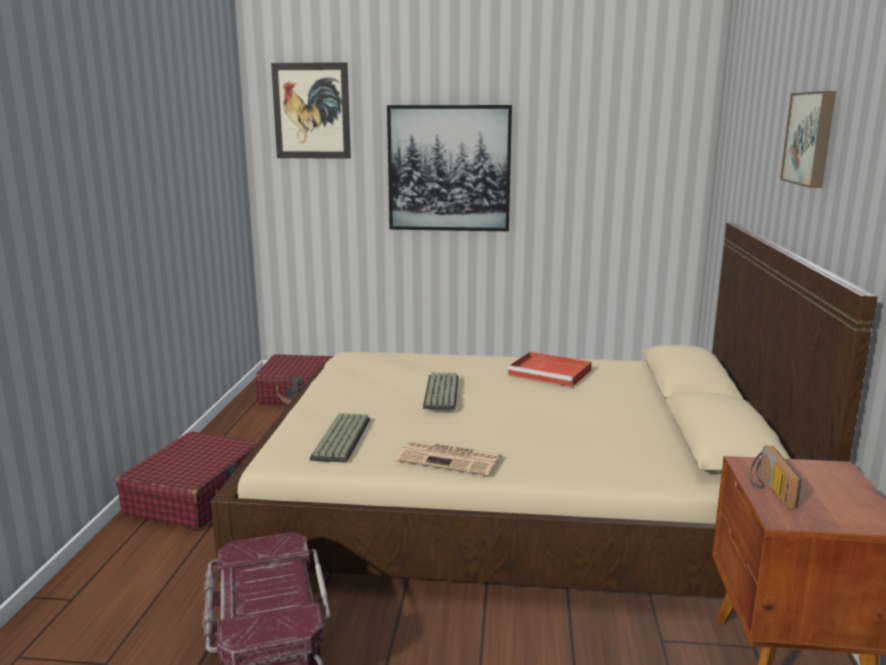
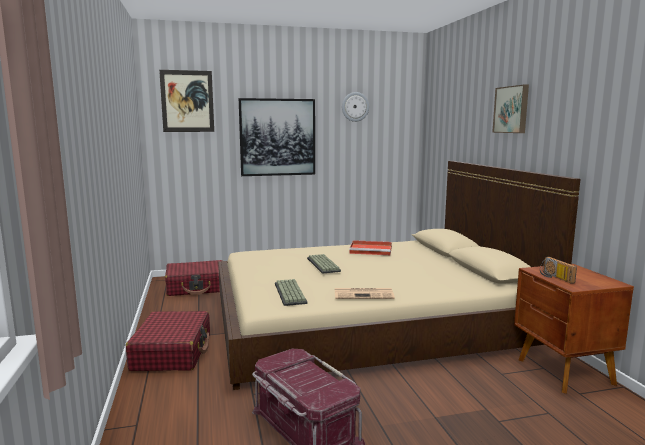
camera: 20 degrees left, 5 degrees down
none -> wall clock [342,92,369,122]

